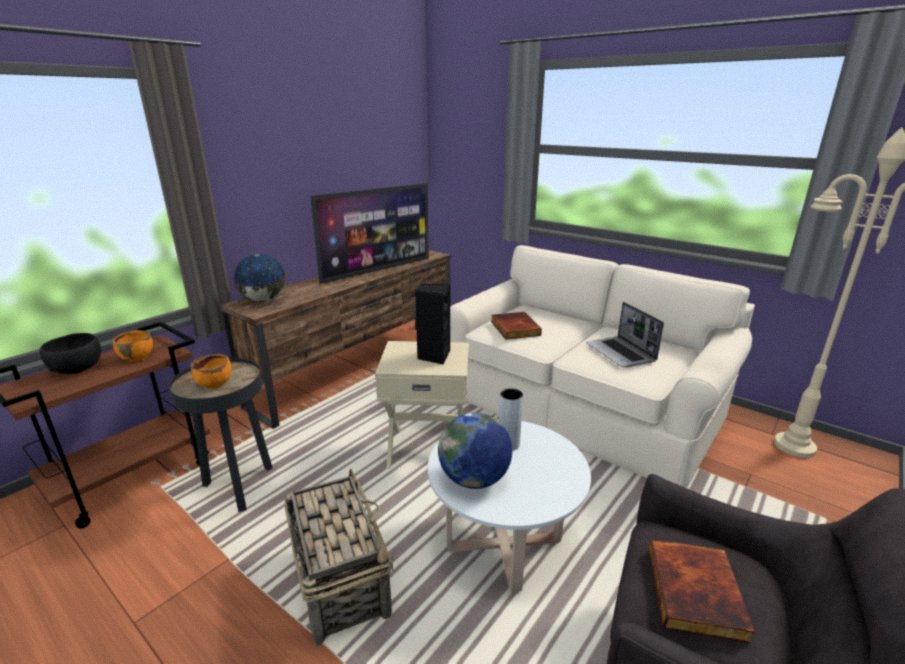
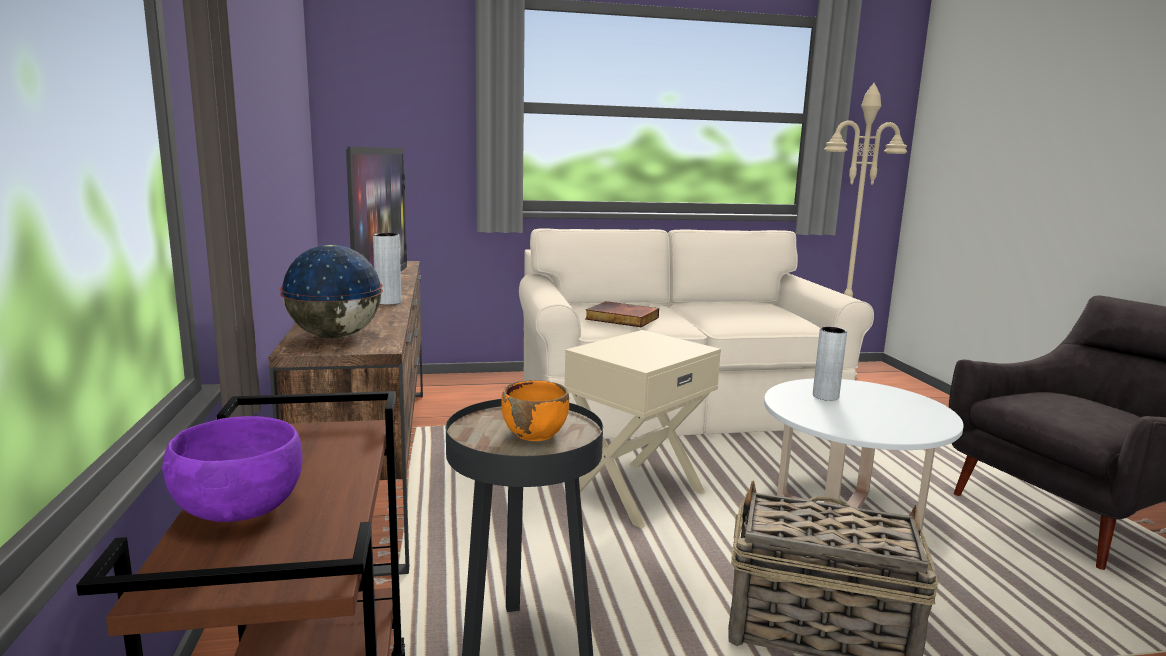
camera: 50 degrees left, 10 degrees down
black bowl [40,333,101,374] -> purple bowl [162,416,303,522]
orange bowl [112,331,153,362] -> none
black speaker [415,284,450,365] -> none
globe [438,413,512,489] -> none
laptop [586,302,664,368] -> none
book [648,539,755,643] -> none
none -> grey vase [373,233,402,305]

